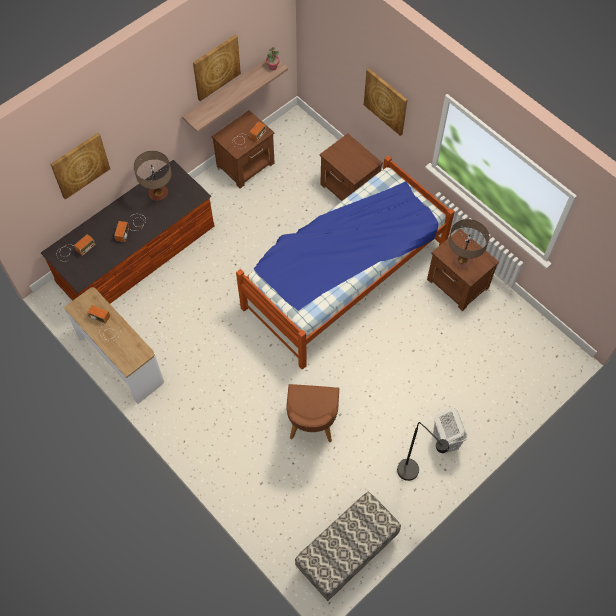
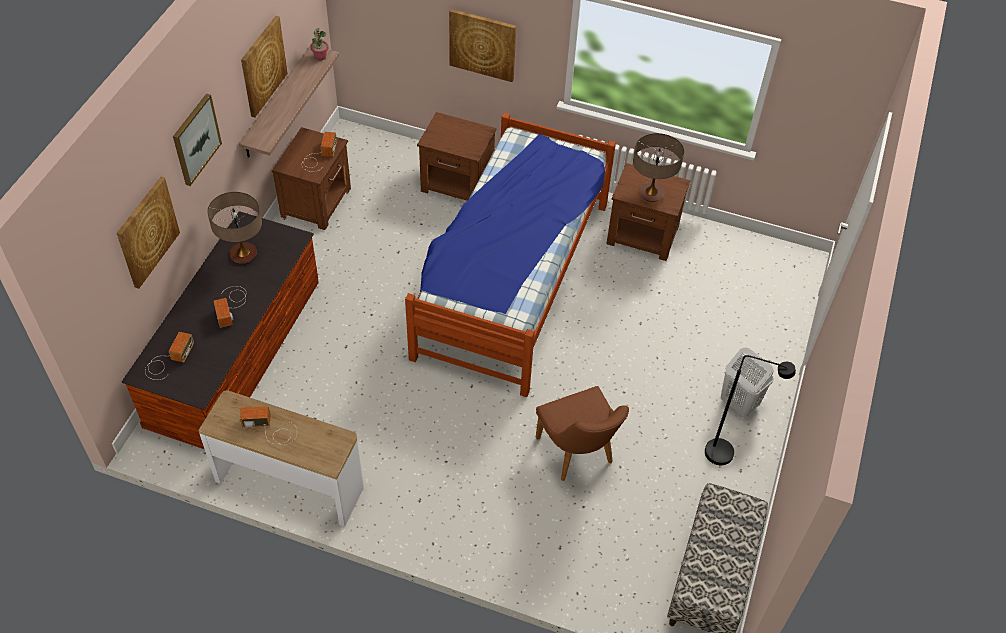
camera: 30 degrees left, 10 degrees down
none -> picture [173,93,222,186]

